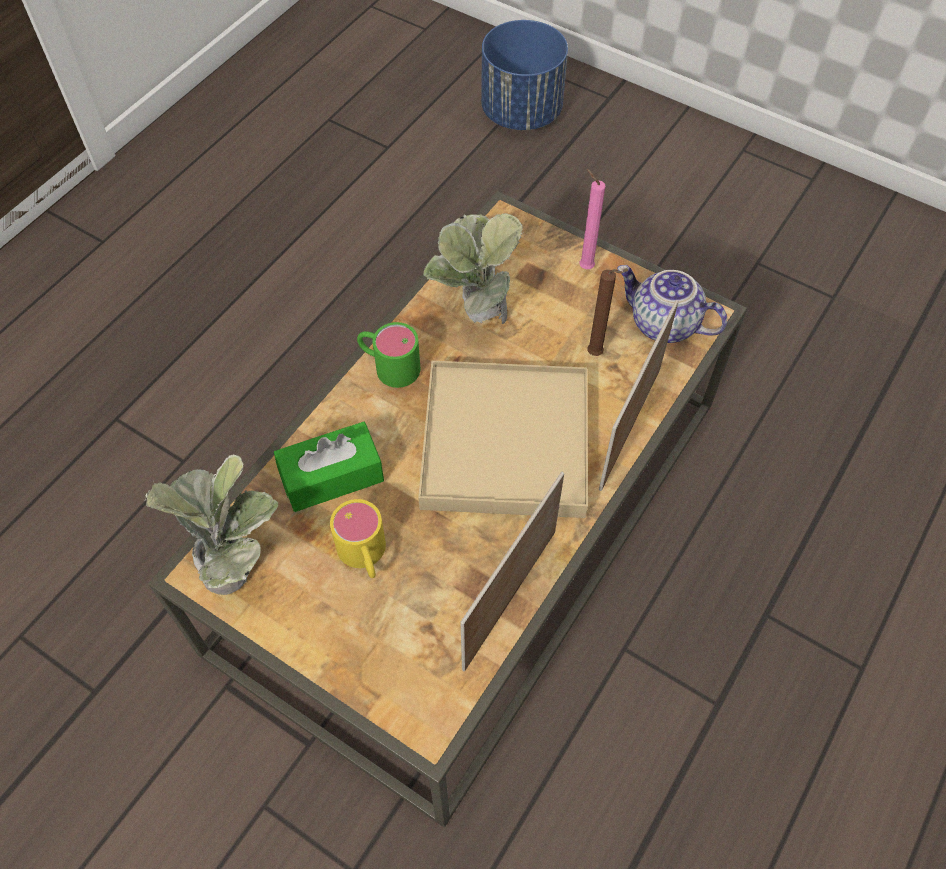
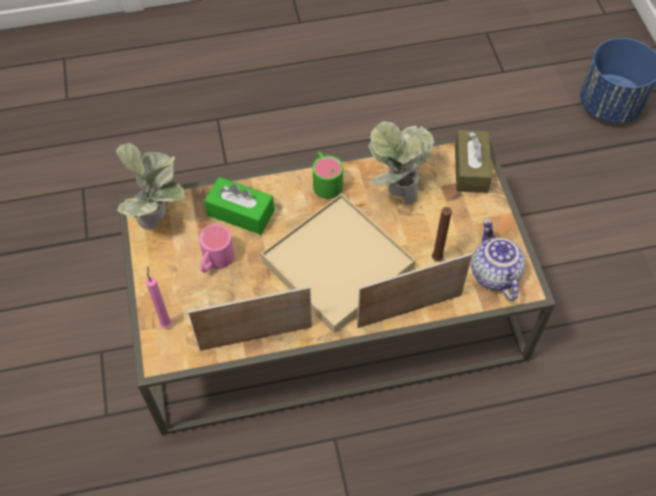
camera: 45 degrees right, 0 degrees up
yellow mug [330,499,386,578] -> pink mug [199,224,234,273]
pink candle [579,169,606,269] -> pink candle moved to [146,267,172,328]
none -> brown tissue box [455,130,492,193]

